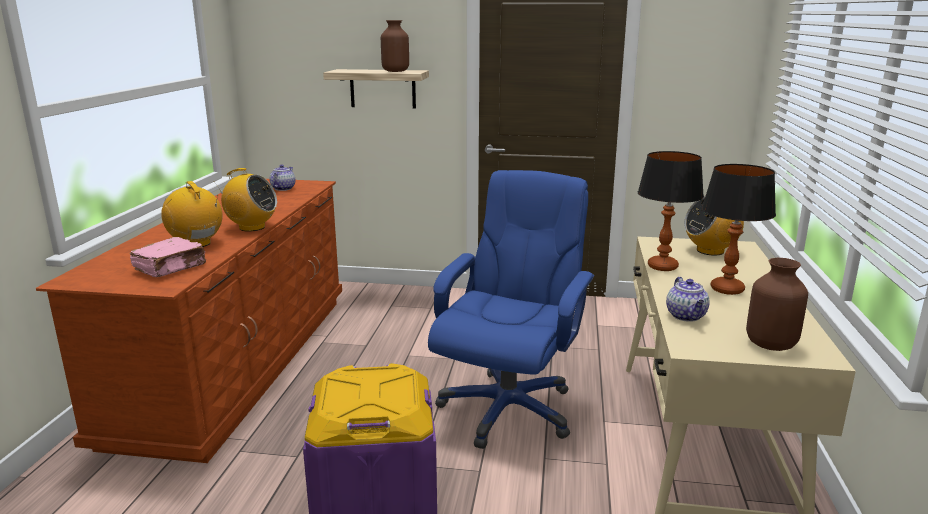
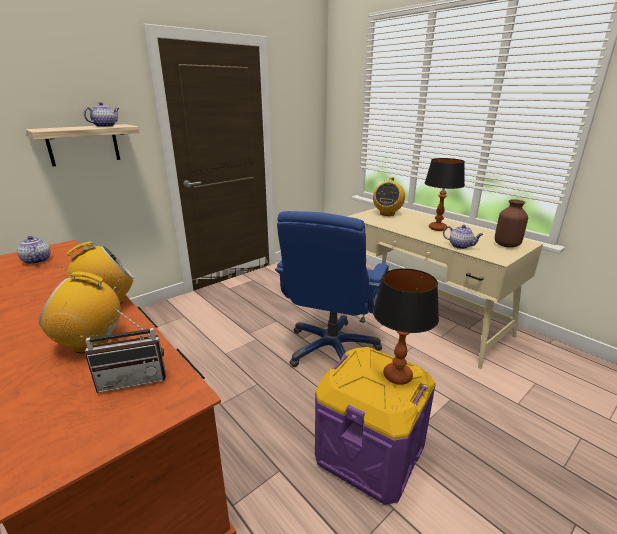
camera: 50 degrees left, 5 degrees up
pink book [129,237,206,277] -> radio [85,307,166,393]
brown vase [381,20,409,72] -> teapot [84,102,119,127]
blue office chair [428,170,595,449] -> blue office chair turned 135 degrees counterclockwise [275,211,389,367]
table lamp [638,151,704,271] -> table lamp moved to [373,268,439,385]

